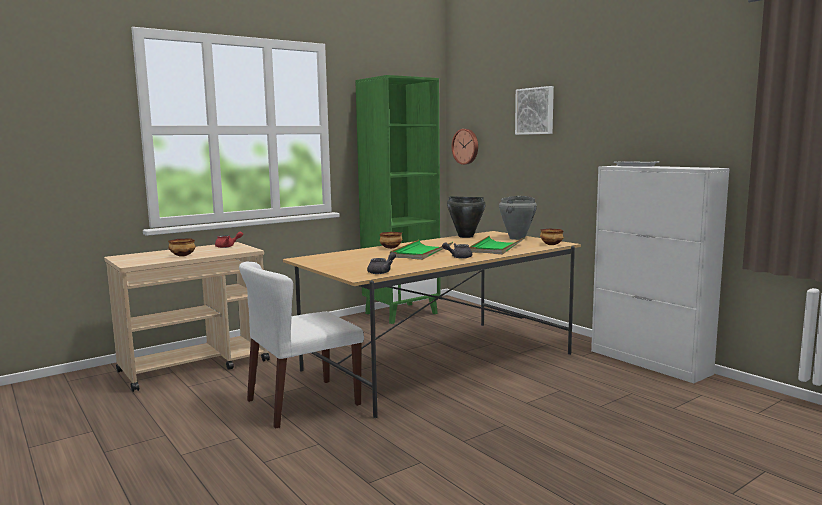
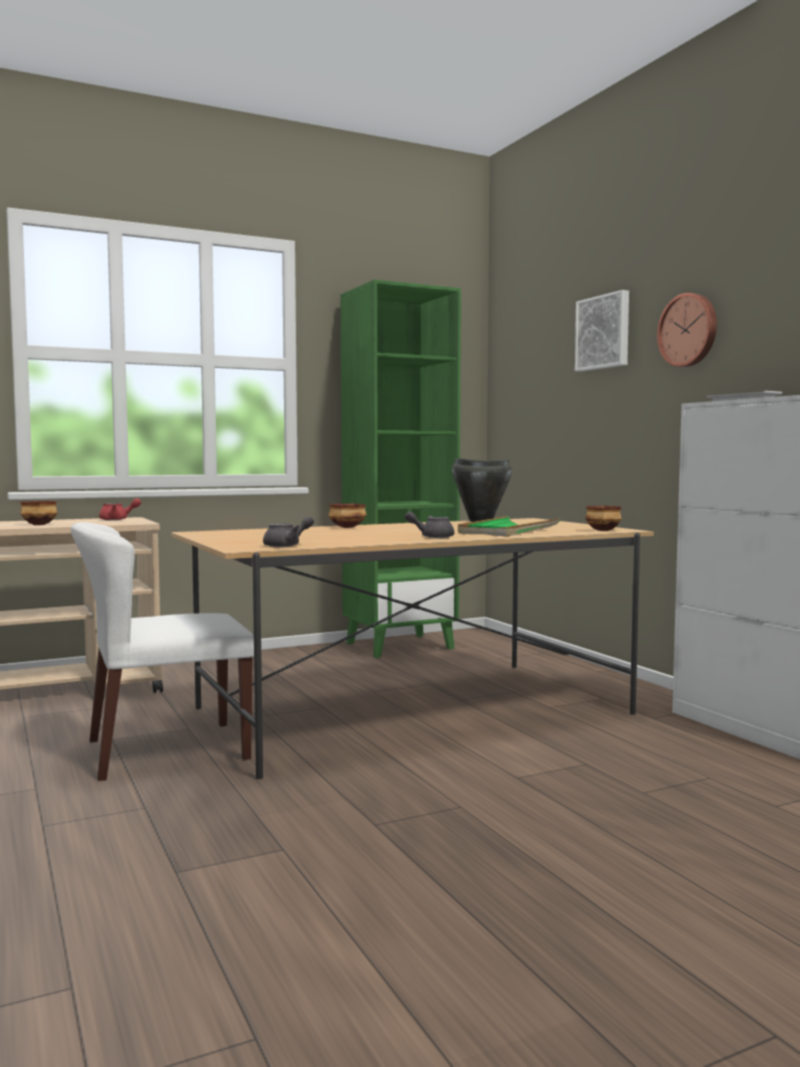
camera: 10 degrees right, 5 degrees down
green tray [390,240,453,260] -> none
wall clock [451,129,478,165] -> wall clock moved to [657,293,717,367]
grey cooking pot [499,196,537,240] -> none

